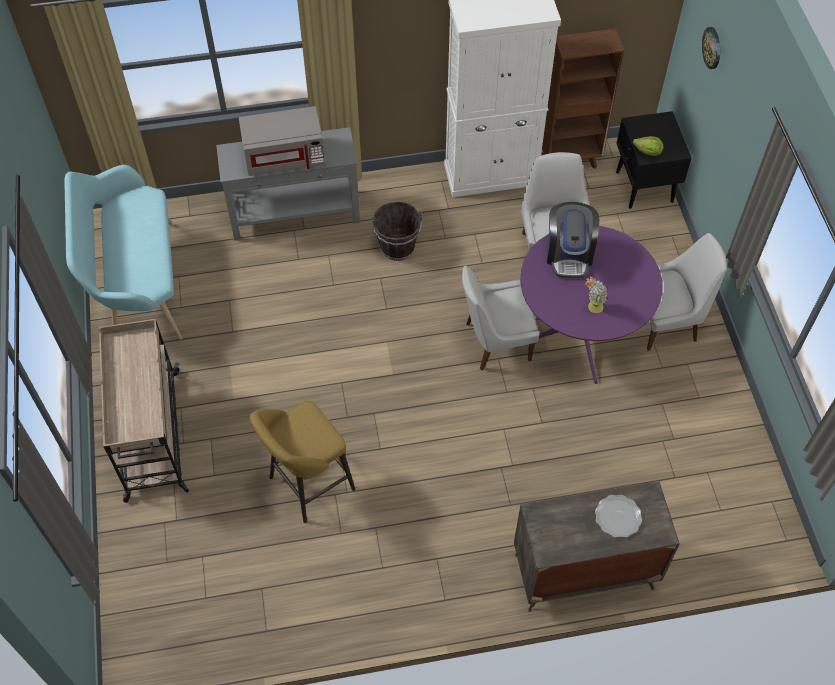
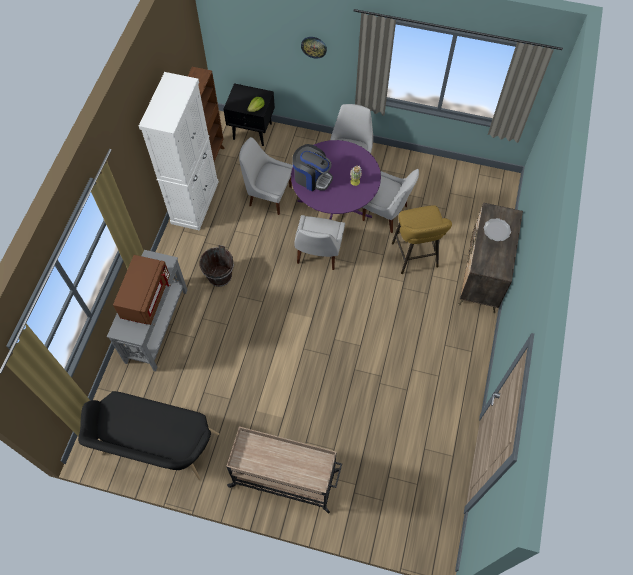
camera: 65 degrees left, 5 degrees up
turquoise bench [64,165,182,340] -> black bench [78,391,219,480]
grey microwave [239,106,325,176] -> brown microwave [113,255,170,325]
yellow stool [250,401,355,523] -> yellow stool moved to [392,205,452,274]
wall clock [702,27,720,69] -> wall clock moved to [301,37,327,59]
none -> white chair [362,169,419,233]

